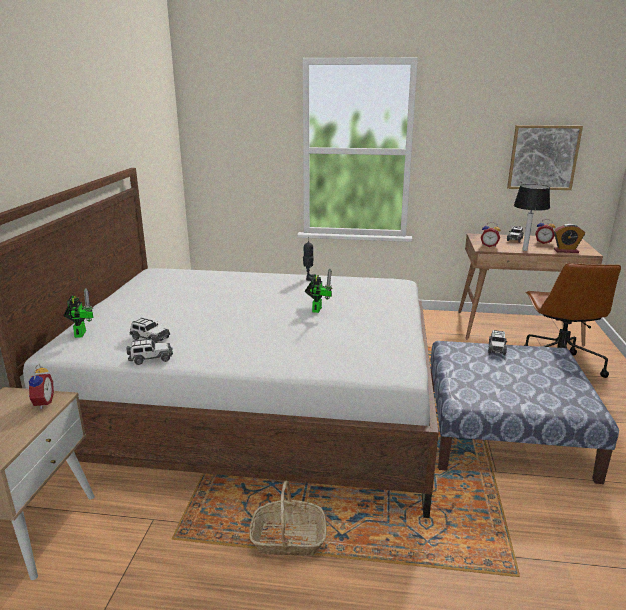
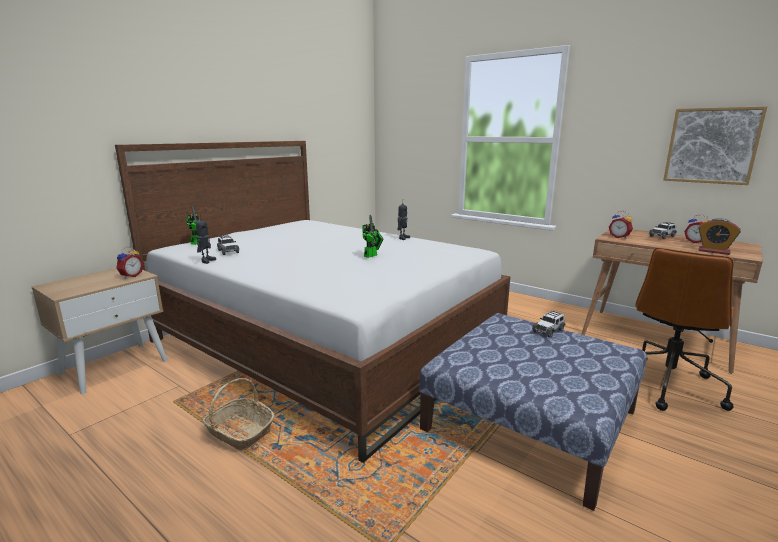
camera: 30 degrees right, 5 degrees down
toy car [126,339,173,365] -> toy robot [196,214,216,264]
table lamp [514,184,550,251] -> none

